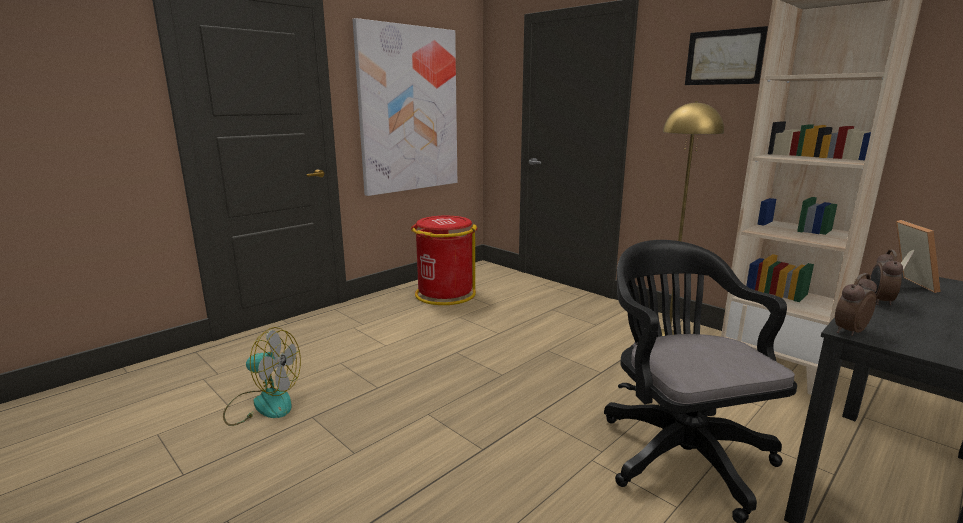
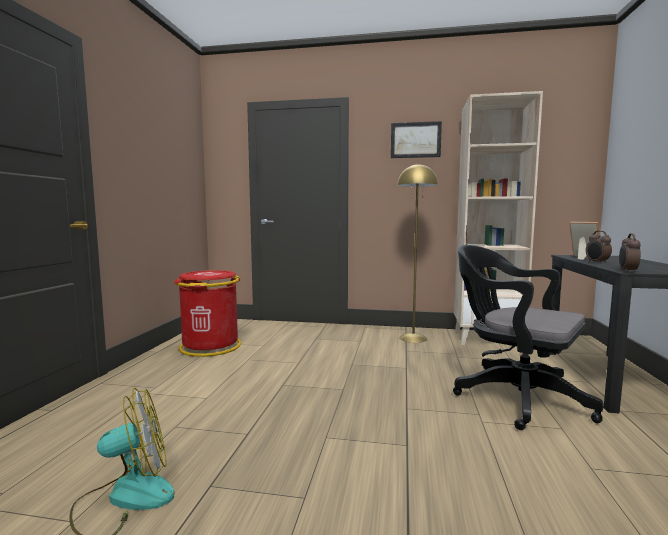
camera: 35 degrees left, 10 degrees down
picture [352,18,457,196] -> none

